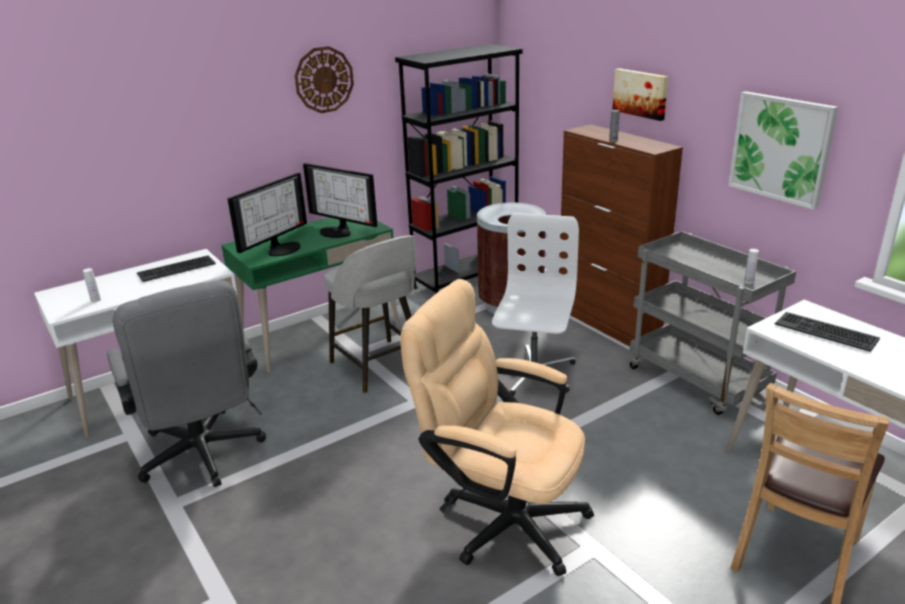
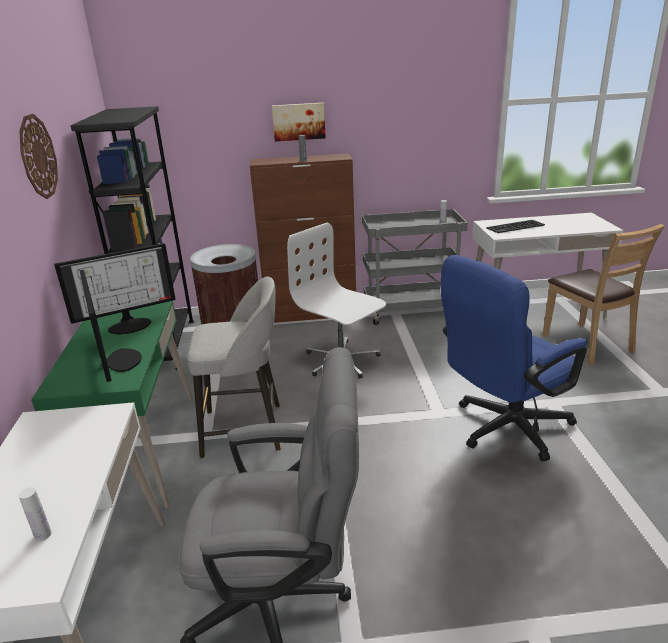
camera: 60 degrees left, 0 degrees up
keyboard [137,255,216,282] -> none
beige office chair [400,279,594,576] -> blue office chair [441,255,587,461]
picture [728,91,838,210] -> none

